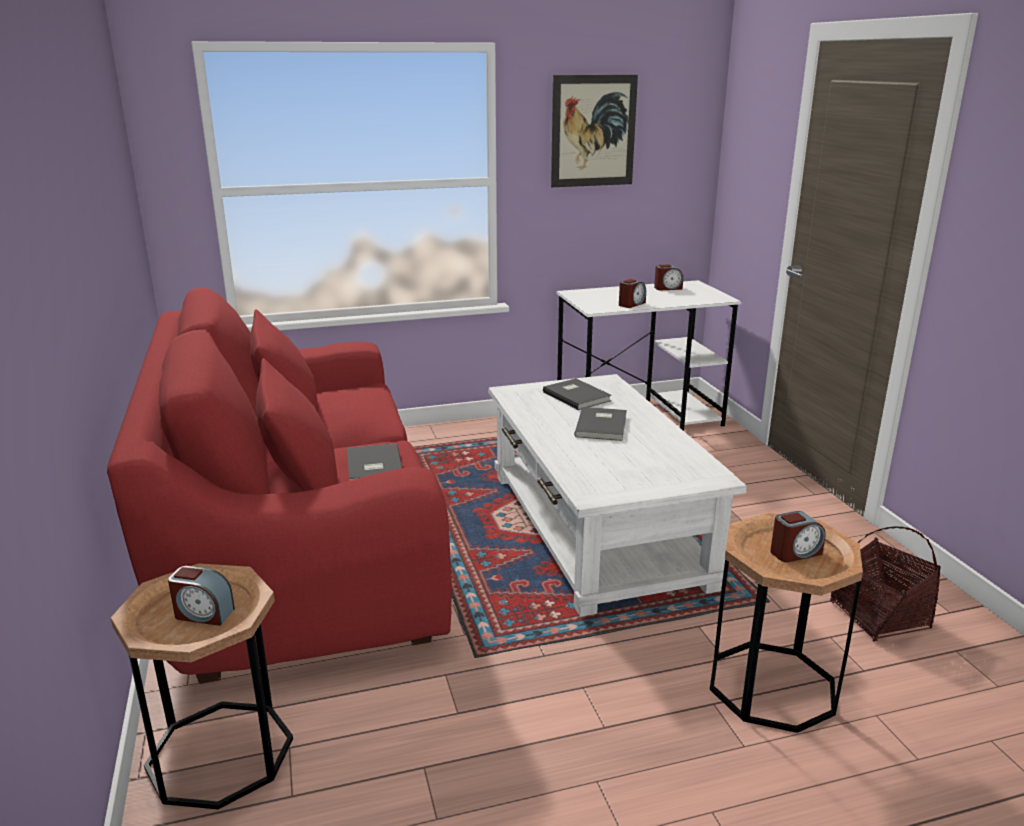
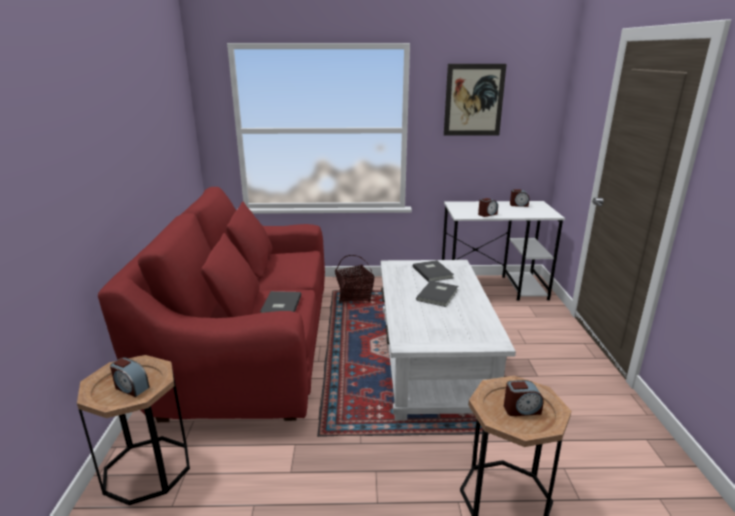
camera: 15 degrees right, 0 degrees up
basket [830,527,941,642] -> basket moved to [335,255,374,303]

